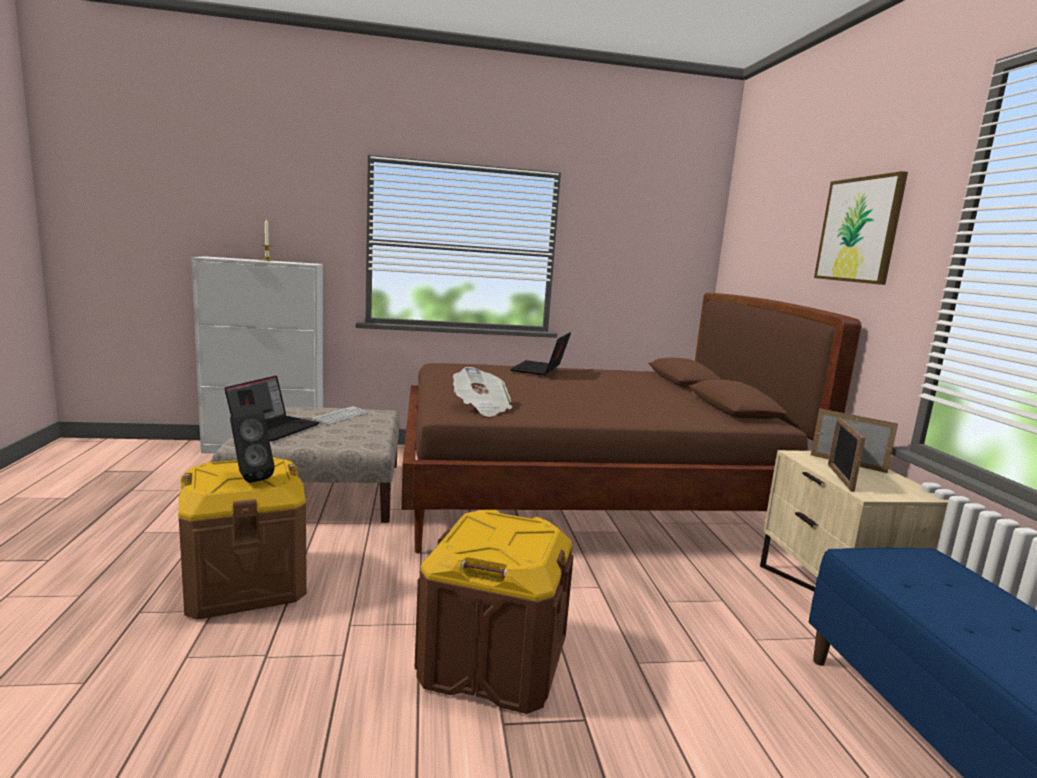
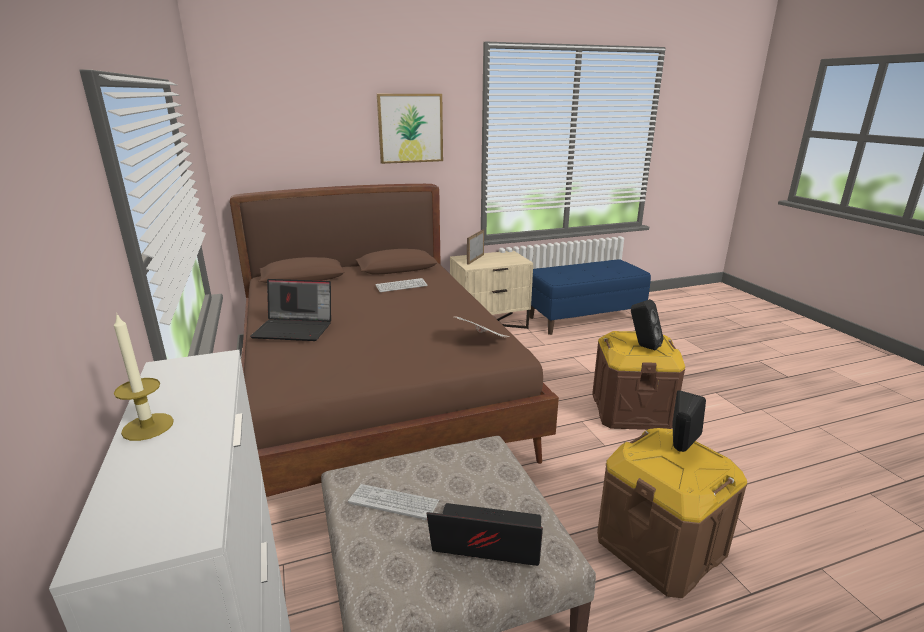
camera: 100 degrees left, 10 degrees up
picture frame [828,417,865,492] -> none
none -> keyboard [375,278,428,292]
none -> black speaker [631,299,663,350]

